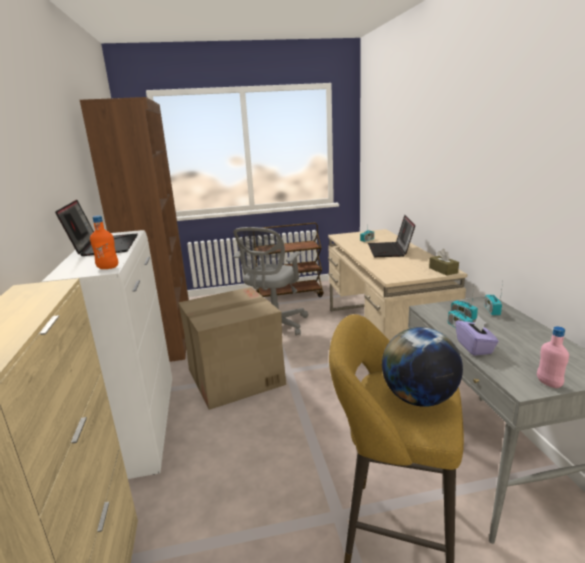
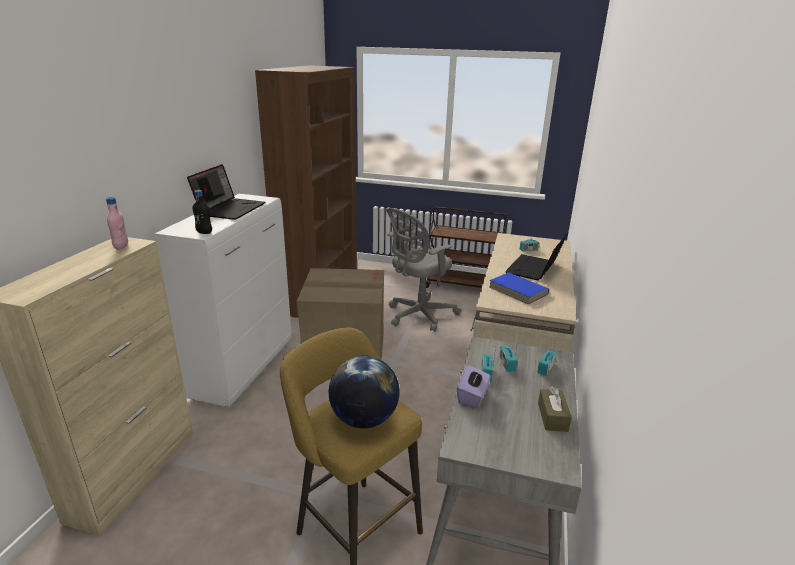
camera: 25 degrees right, 5 degrees up
orange bottle [90,215,118,269] -> black bottle [192,190,212,234]
brown tissue box [429,249,459,276] -> brown tissue box moved to [538,386,572,432]
pink bottle [537,326,569,388] -> pink bottle moved to [106,197,128,250]
none -> blue book [489,273,549,304]

